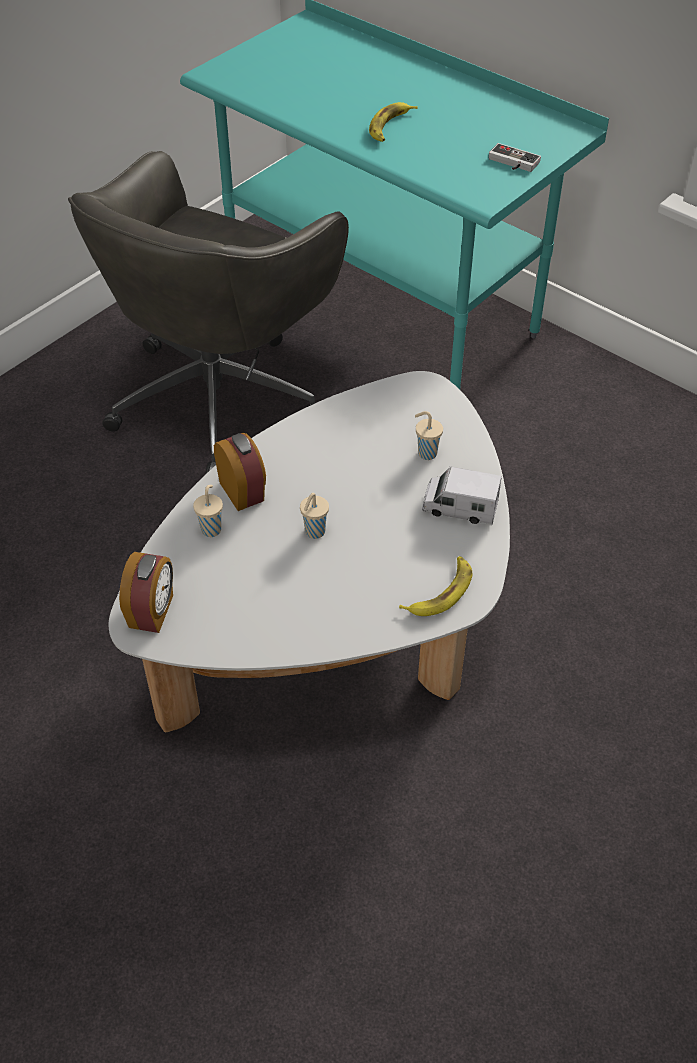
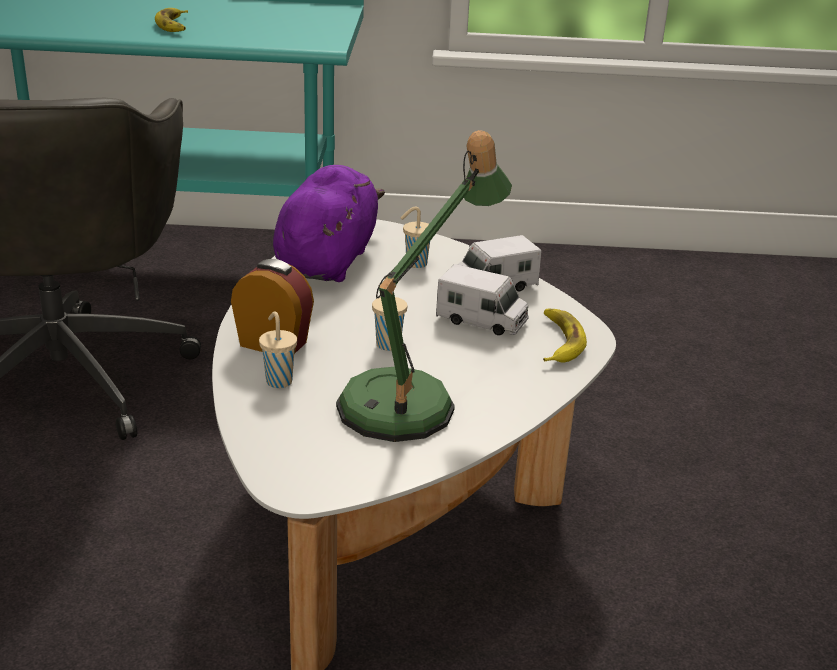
camera: 40 degrees left, 20 degrees down
alarm clock [119,552,173,633] -> none
game controller [489,143,541,172] -> none
none -> purple plush toy [273,165,385,282]
none -> table lamp [336,130,512,442]
none -> toy truck [436,264,529,335]

